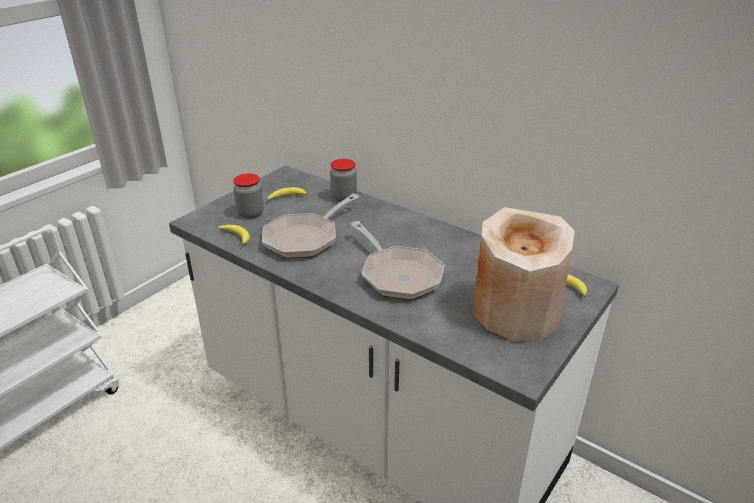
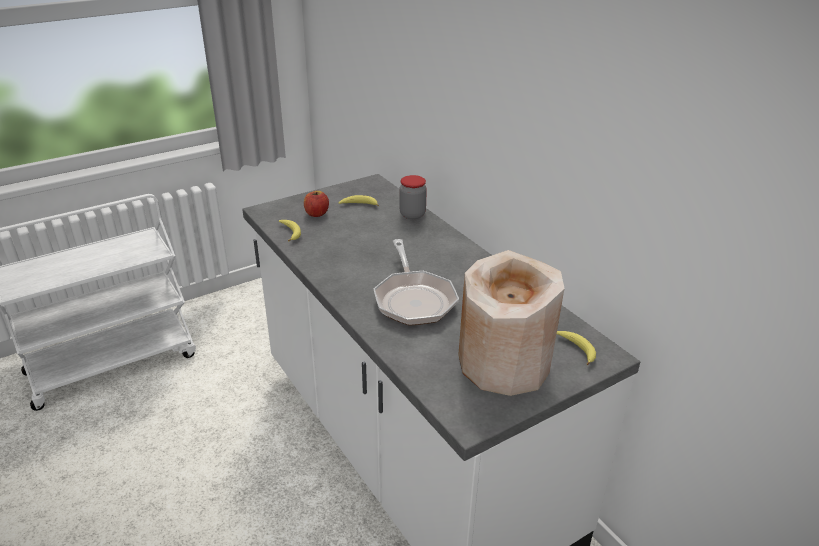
camera: 20 degrees right, 0 degrees up
jar [233,173,264,219] -> apple [304,191,329,217]
frying pan [262,194,359,258] -> none

